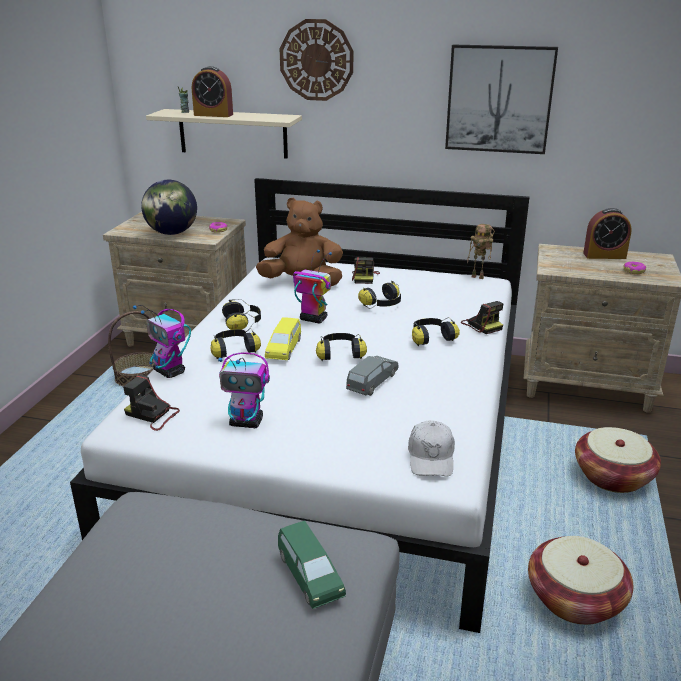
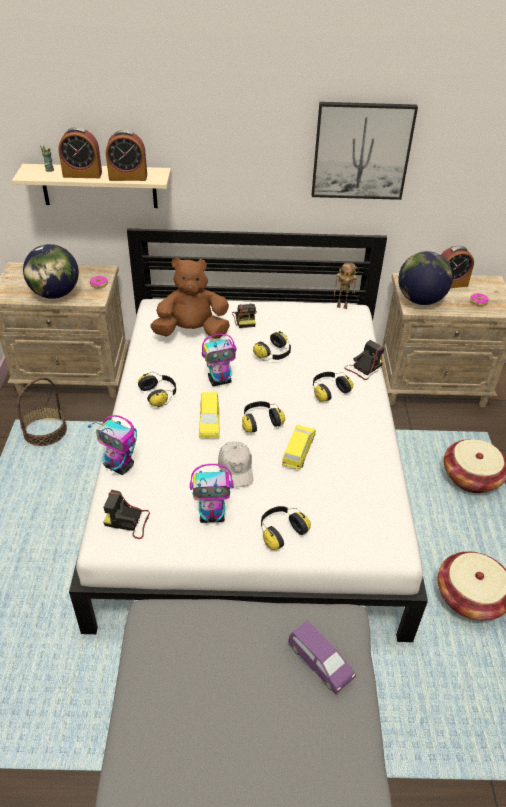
camera: 15 degrees left, 15 degrees up
headphones [211,328,261,359] -> headphones moved to [261,506,311,550]
green toy car [278,521,346,609] -> purple toy car [288,621,356,695]
wall clock [280,19,353,101] -> none
toy robot [293,250,332,323] -> toy robot turned 150 degrees clockwise [202,334,237,386]
grey toy car [346,356,398,396] -> yellow toy car [282,425,316,469]
white cap [408,420,455,477] -> white cap moved to [218,441,253,487]
camera [461,301,503,334] -> camera turned 90 degrees counterclockwise [344,340,384,380]
none -> alarm clock [106,130,147,181]
none -> globe [398,251,453,305]

